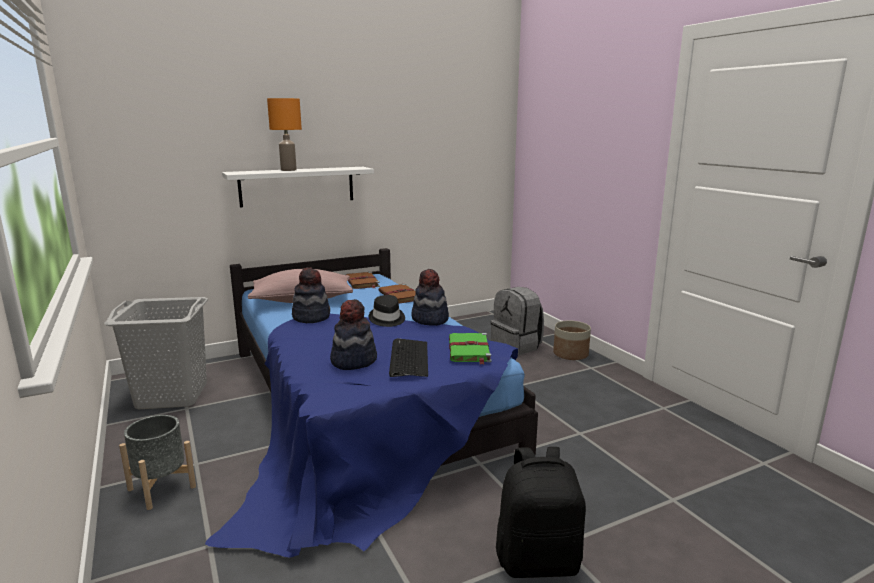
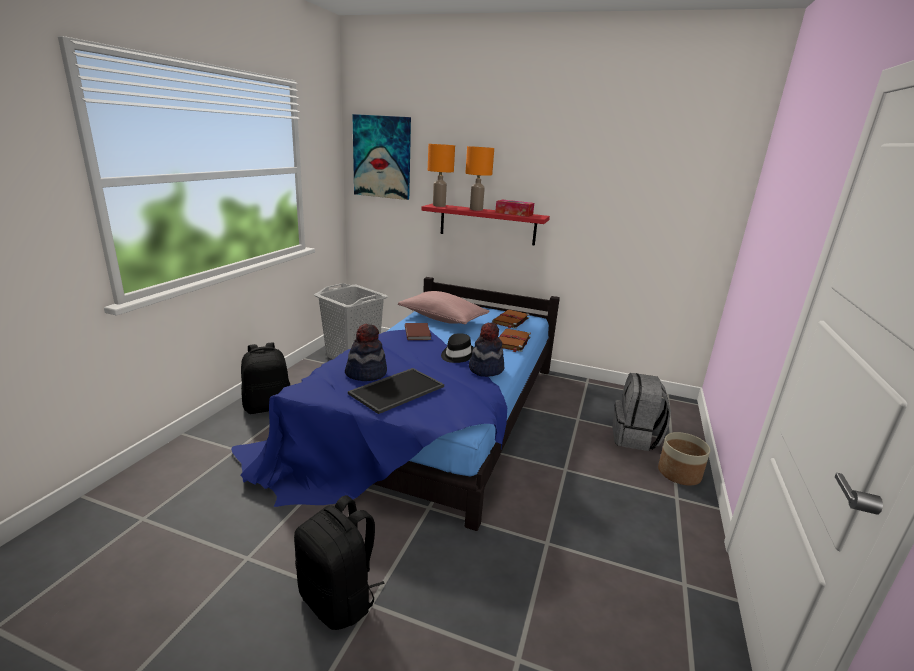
camera: 45 degrees right, 5 degrees up
grey planter [119,415,196,510] -> black backpack [241,342,290,414]
white shelf [222,167,374,207] -> red shelf [421,204,550,245]
hat [292,268,330,323] -> brown book [405,323,431,340]
keyboard [389,338,428,377] -> tray [348,368,444,414]
green book [449,333,492,364] -> none
none -> picture [352,114,411,200]
none -> orange table lamp [428,144,455,207]
none -> tissue box [495,199,534,217]

